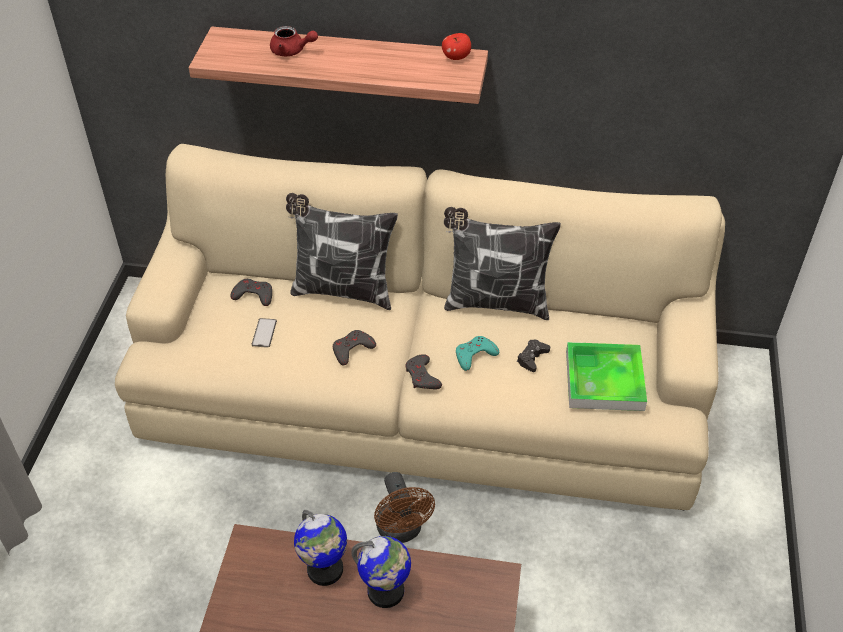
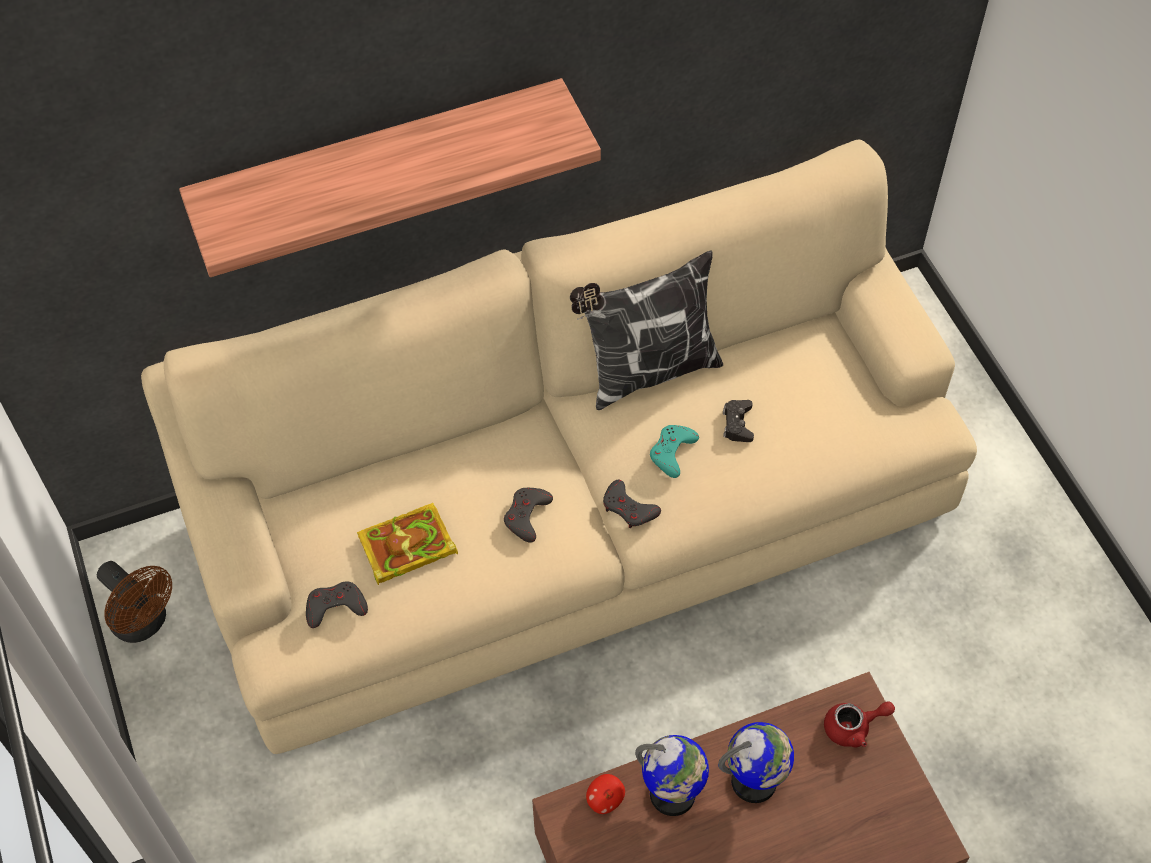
camera: 30 degrees left, 10 degrees up
grey game controller [230,279,272,306] -> grey game controller moved to [306,581,368,628]
phone [251,318,277,348] -> book [357,503,458,585]
red teapot [270,26,318,56] -> red teapot moved to [824,701,895,747]
pillow [286,193,398,310] -> none
brown fan [374,472,435,543] -> brown fan moved to [97,561,172,643]
apple [442,33,471,60] -> apple moved to [586,774,625,814]
tray [566,342,647,411] -> none

